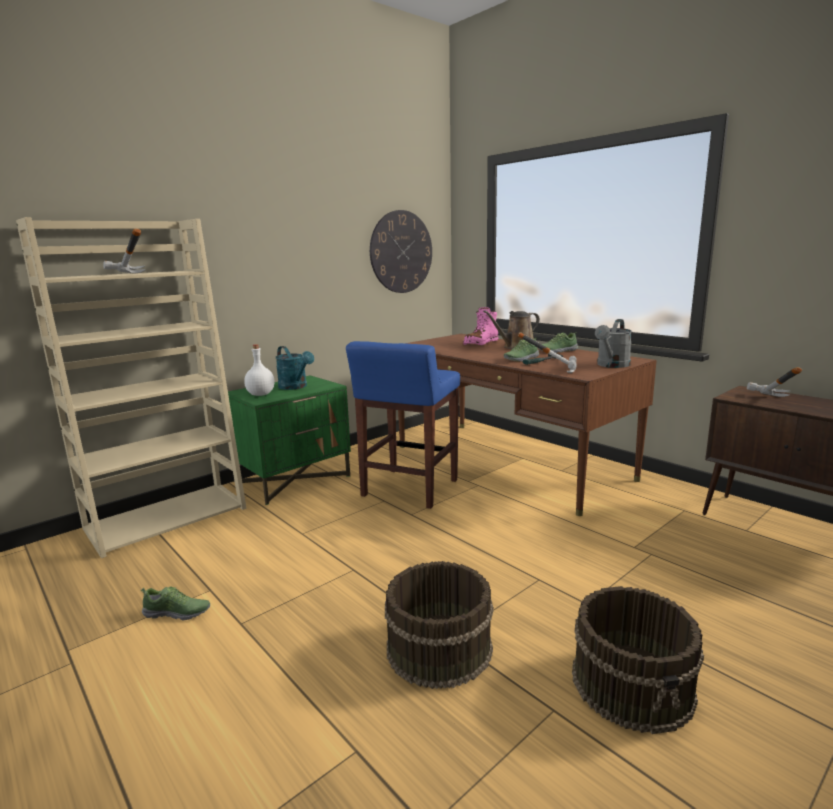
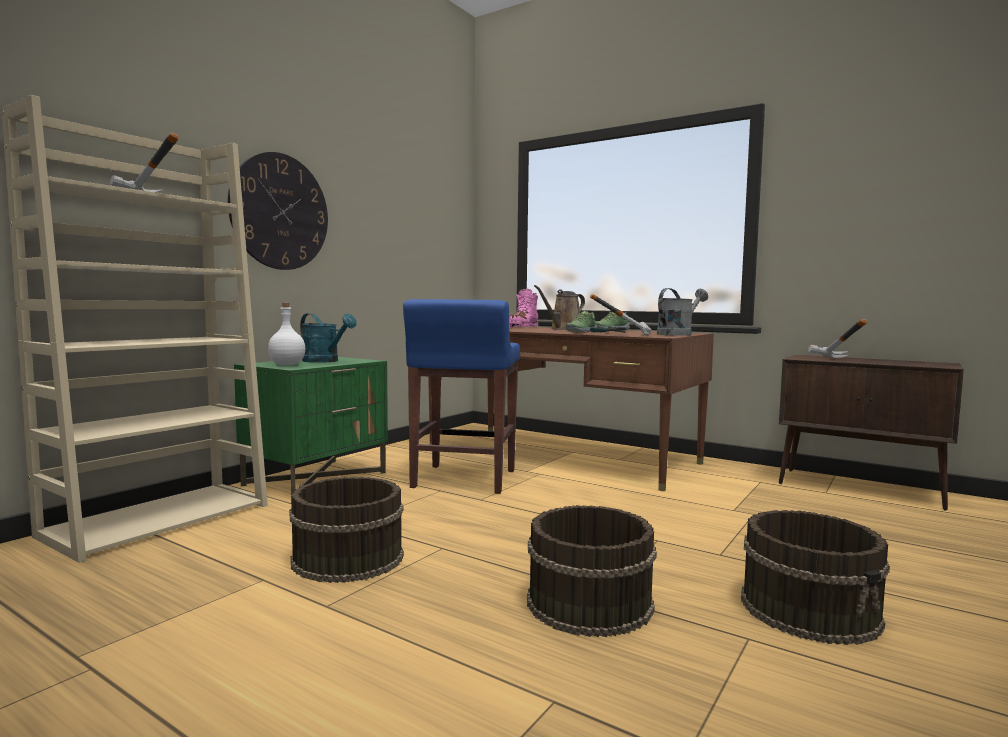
camera: 15 degrees left, 10 degrees down
shoe [141,586,210,620] -> none
wall clock [370,210,432,293] -> wall clock moved to [228,152,328,270]
grey watering can [595,319,632,368] -> grey watering can turned 150 degrees counterclockwise [657,288,708,336]
none -> brown bucket [289,477,404,583]

